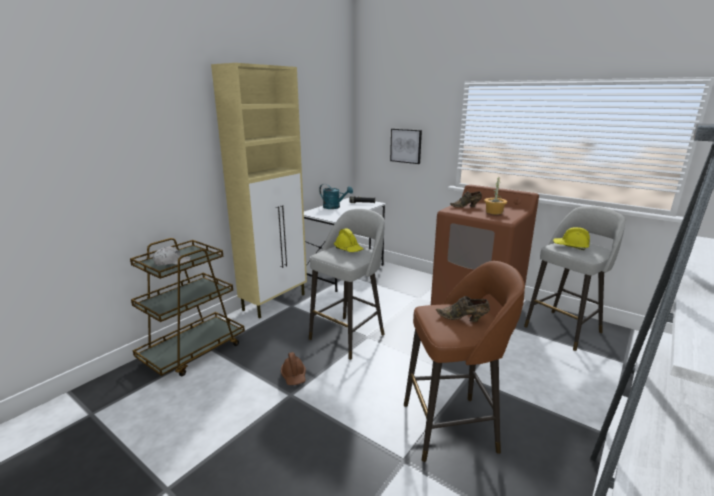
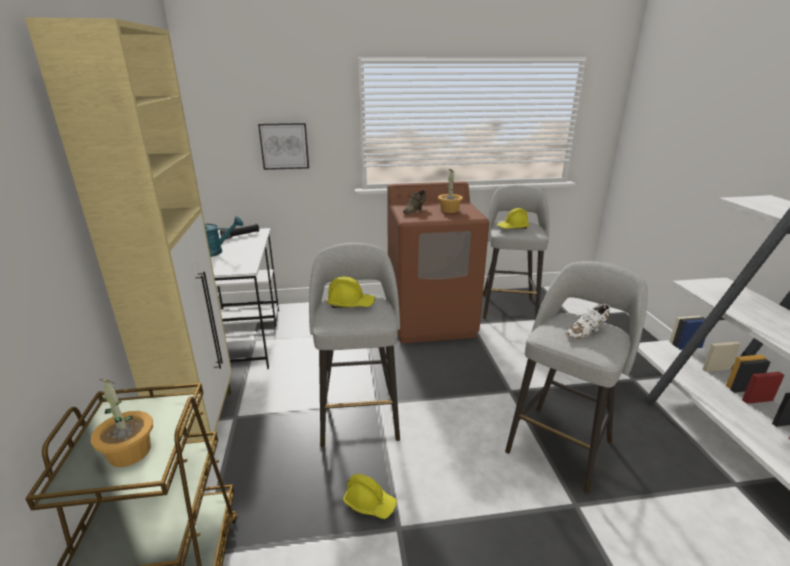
camera: 45 degrees left, 5 degrees up
white cap [153,246,191,265] -> potted plant [91,379,153,467]
brown hard hat [281,352,306,385] -> yellow hard hat [343,474,397,519]
brown stool [404,261,525,462] -> grey stool [505,261,648,493]
brown shoe [436,296,490,322] -> white shoe [565,304,610,339]

